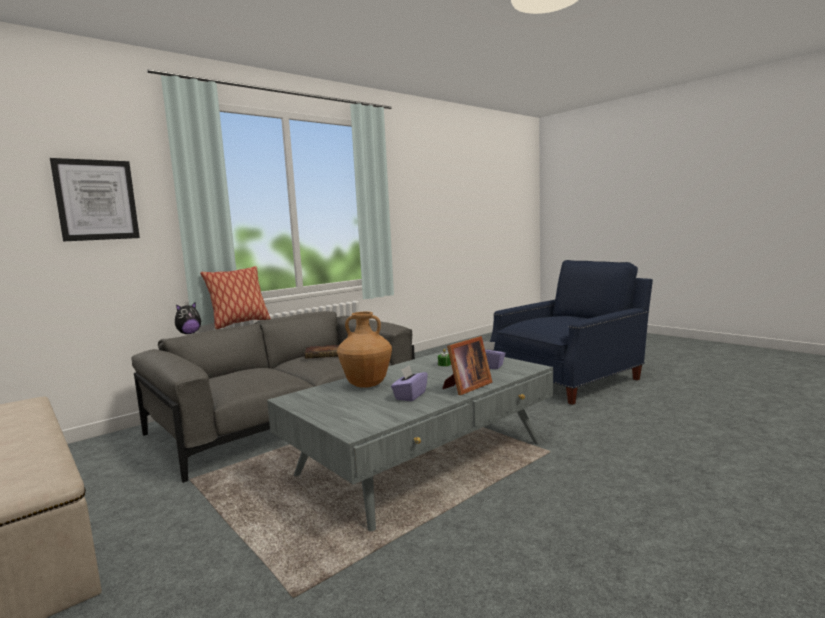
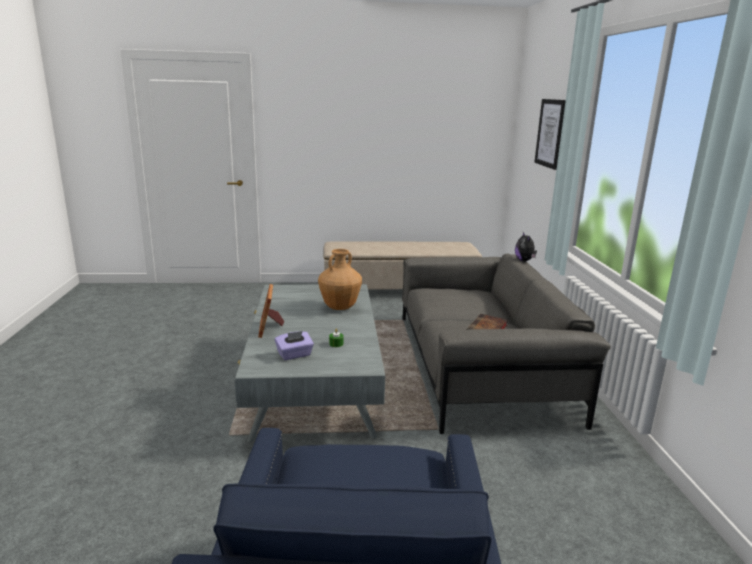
camera: 125 degrees right, 10 degrees up
pillow [200,266,271,329] -> none
purple tissue box [391,365,428,401] -> none

